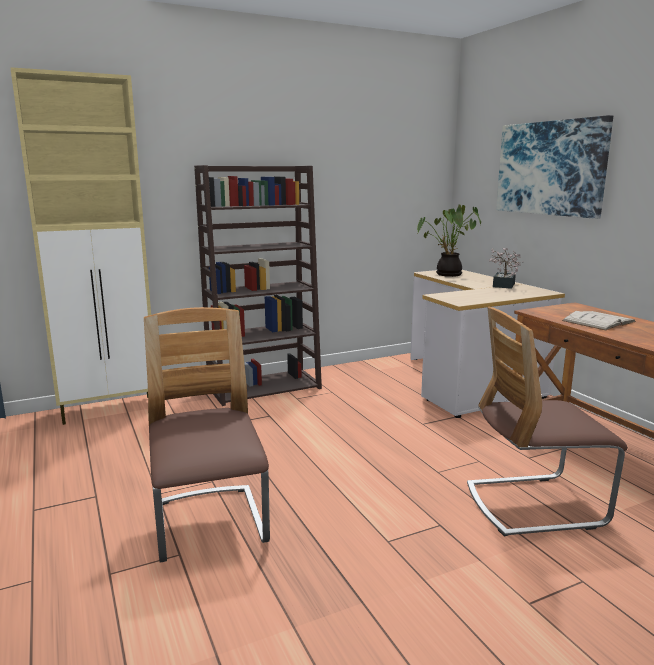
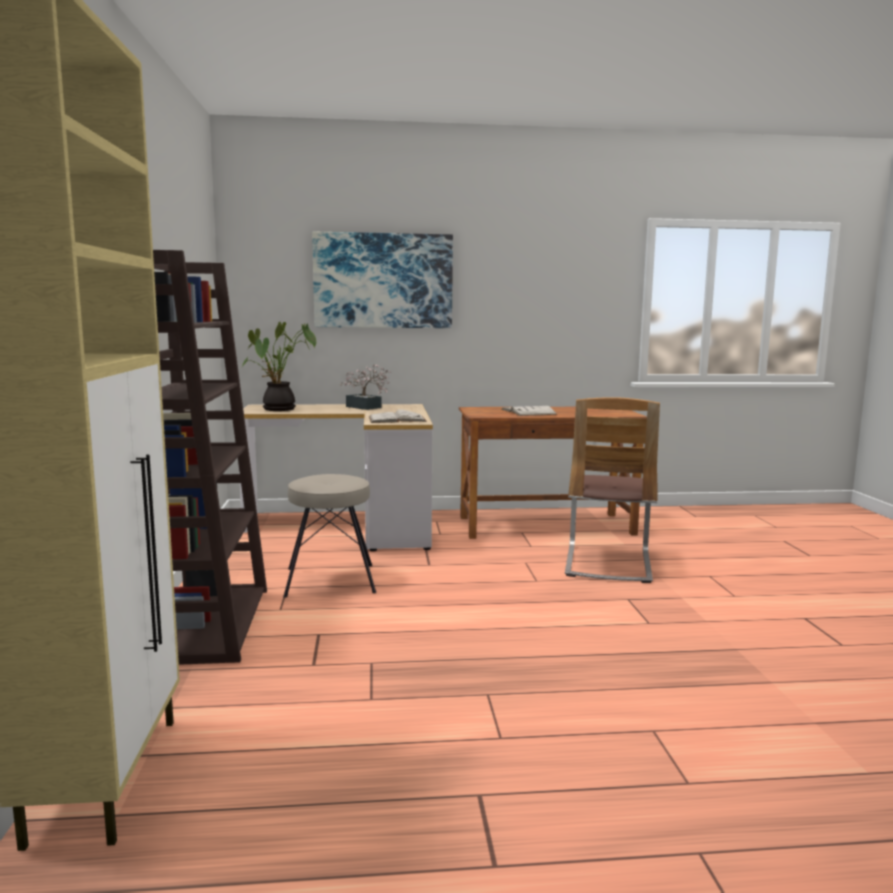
camera: 70 degrees left, 5 degrees down
chair [144,307,270,563] -> none
none -> beige stool [283,474,376,598]
none -> white book [369,410,427,423]

